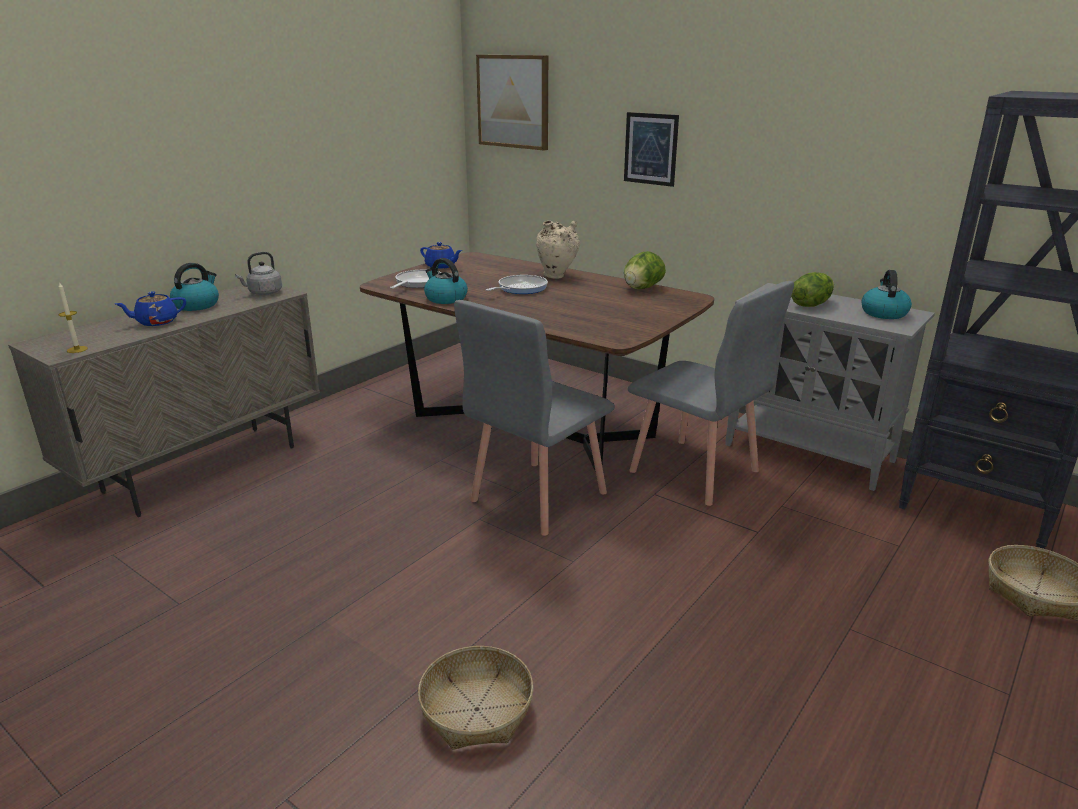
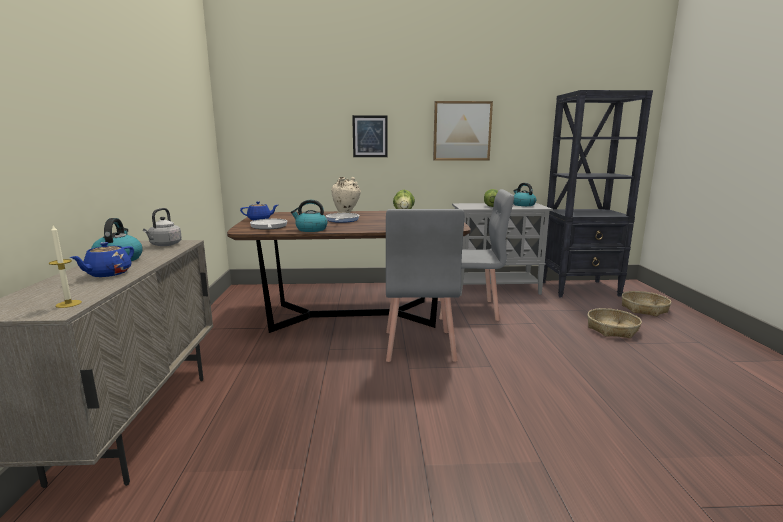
camera: 40 degrees left, 10 degrees down
basket [418,646,534,750] -> basket moved to [587,308,642,339]
picture [476,55,548,150] -> picture moved to [433,101,493,160]

